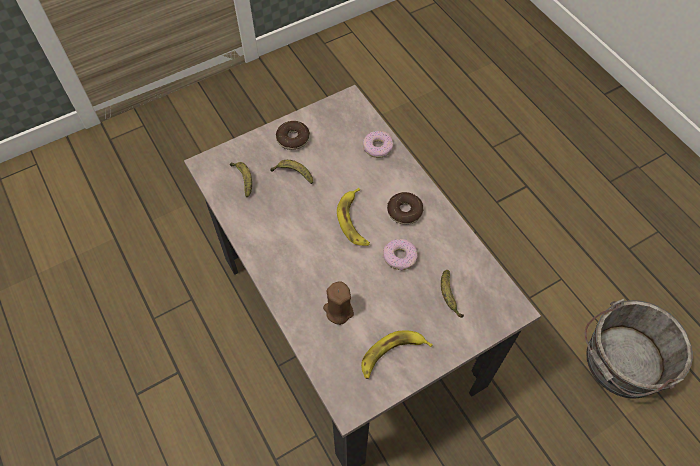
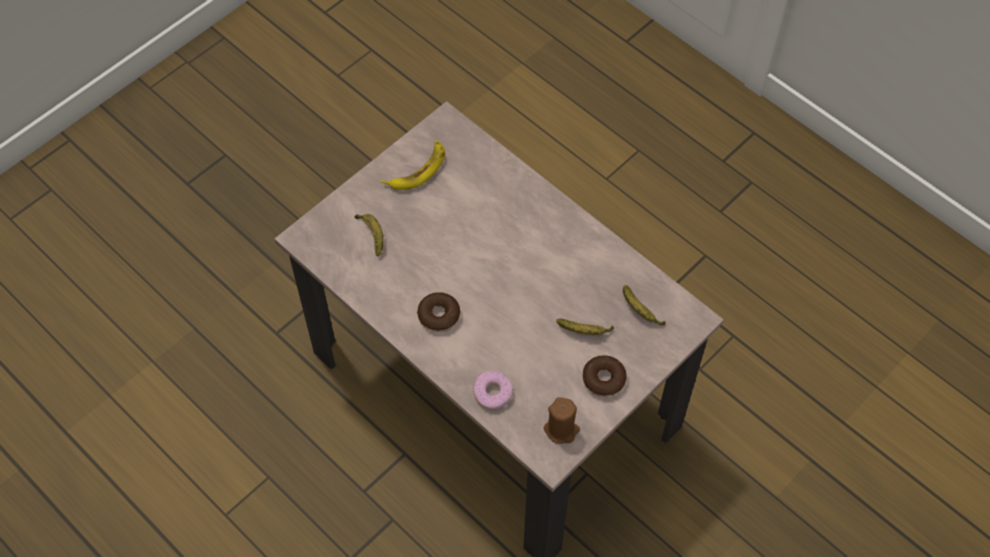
camera: 165 degrees right, 0 degrees up
brown candle [323,281,354,325] -> brown candle moved to [544,397,580,444]
banana [337,188,370,246] -> none
donut [383,239,418,270] -> none
grey bucket [585,299,693,399] -> none

